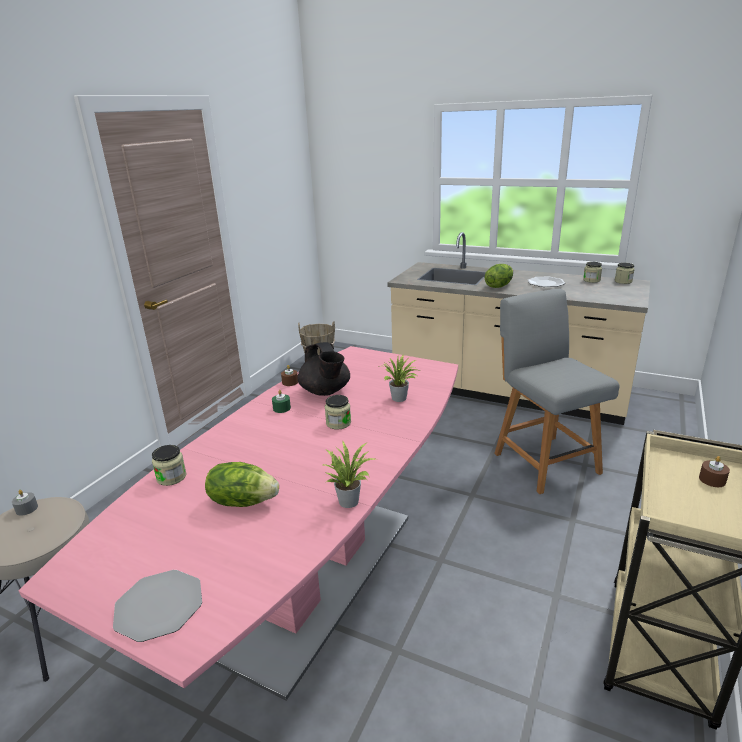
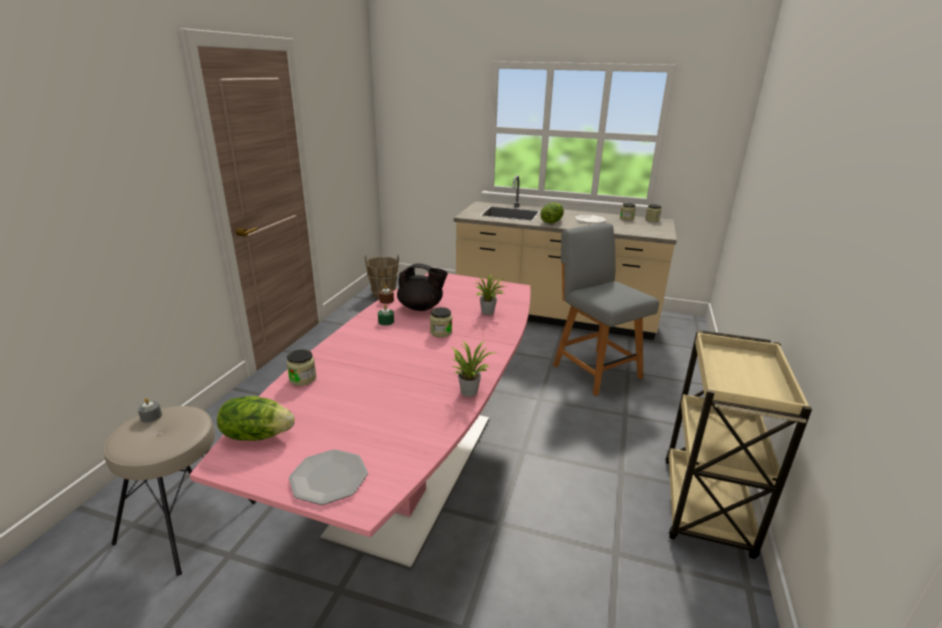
camera: 10 degrees left, 0 degrees up
lettuce [205,462,279,507] -> lettuce moved to [217,396,295,441]
black teapot [297,342,350,396] -> black teapot turned 45 degrees counterclockwise [397,263,448,311]
brown candle [699,456,730,487] -> none

